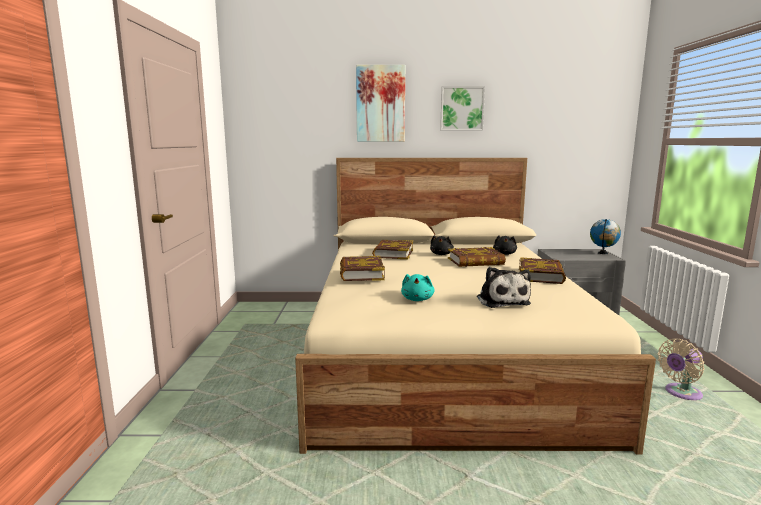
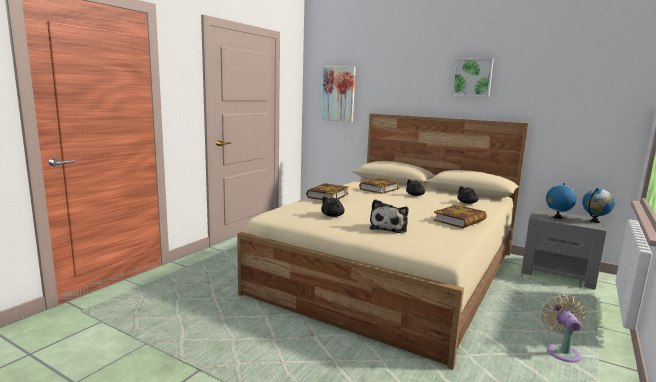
camera: 30 degrees right, 0 degrees up
picture [356,65,405,142] -> picture moved to [322,67,356,122]
turquoise plush toy [401,274,435,301] -> black plush toy [321,196,345,217]
book [448,247,506,267] -> none
beige fan [658,338,705,400] -> beige fan turned 90 degrees clockwise [541,295,585,362]
none -> globe [546,183,577,219]

